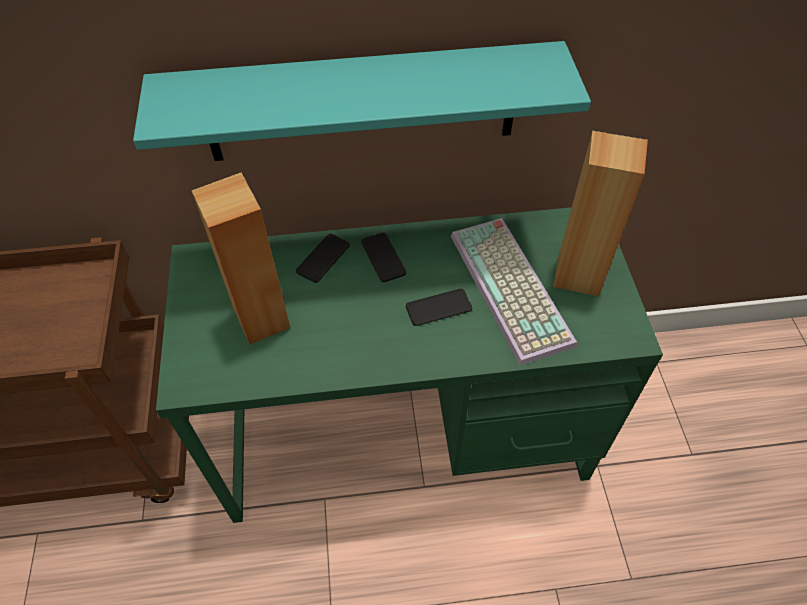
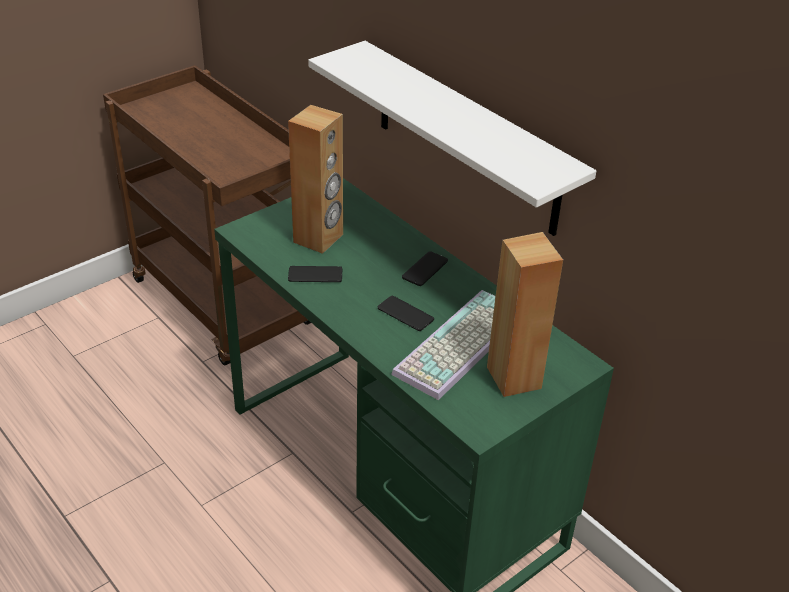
camera: 55 degrees right, 15 degrees down
turquoise shelf [133,41,591,161] -> white shelf [308,41,596,236]
phone [296,233,350,283] -> phone moved to [288,266,342,282]

